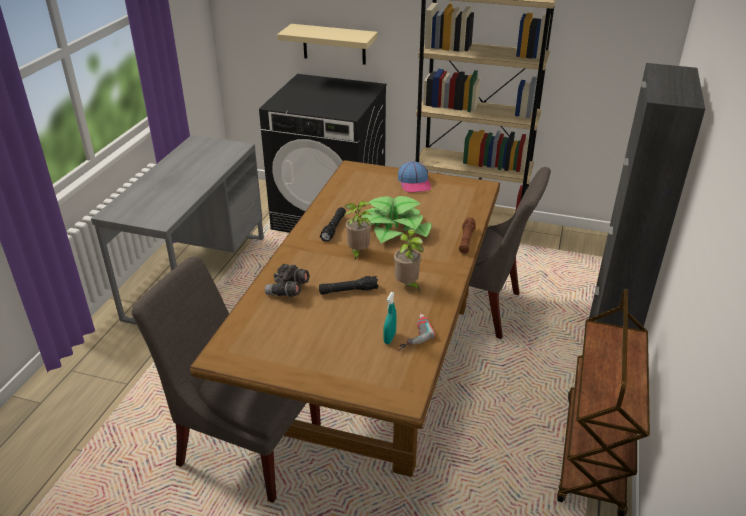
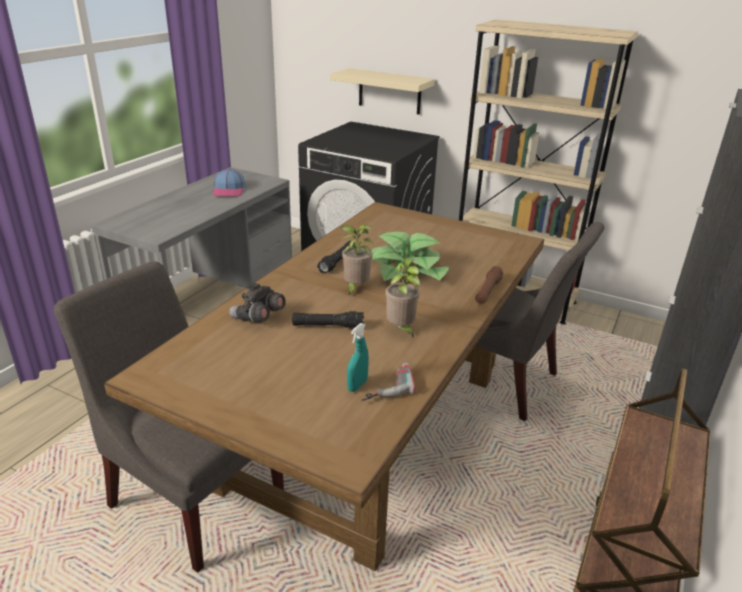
camera: 10 degrees right, 5 degrees down
cap [398,161,431,193] -> cap moved to [213,169,246,197]

